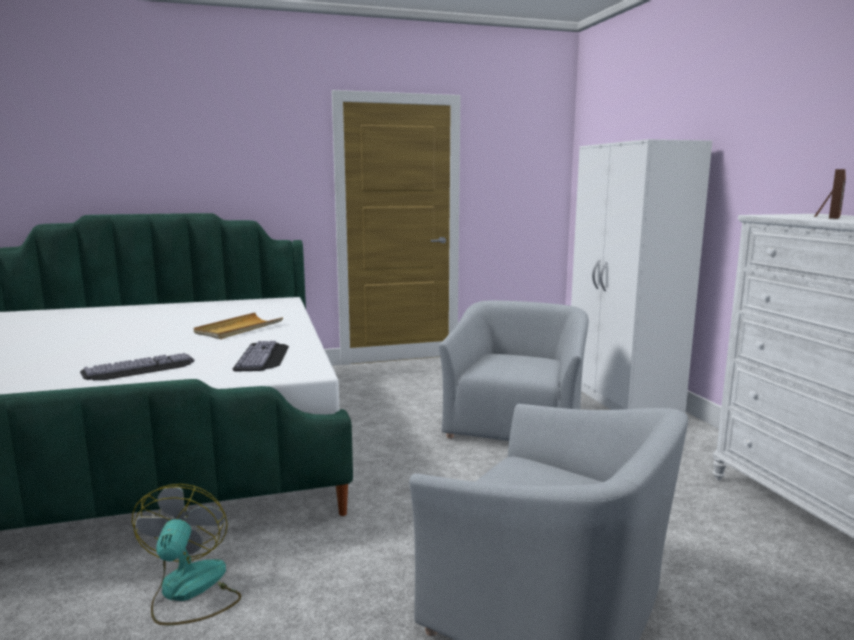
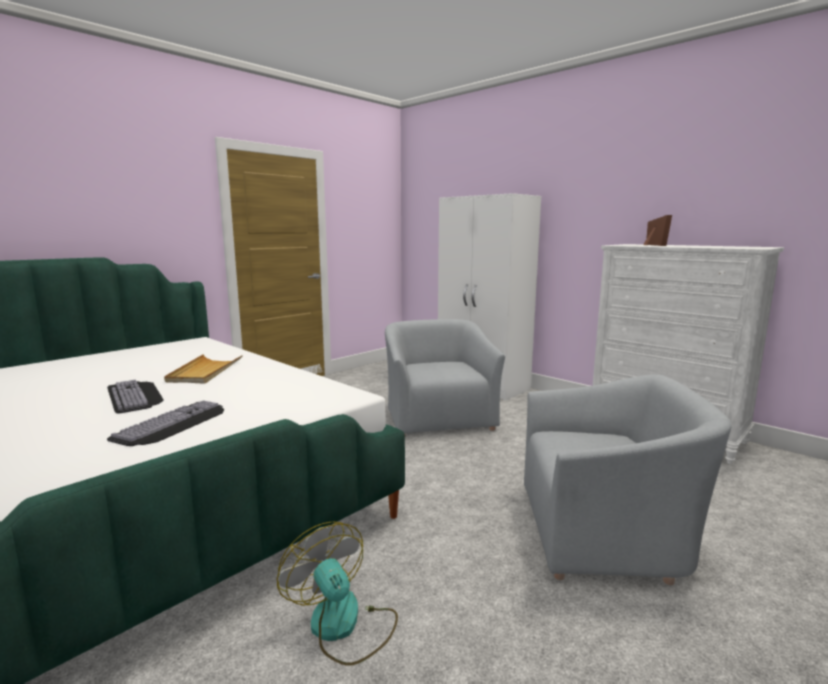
camera: 30 degrees left, 0 degrees up
keyboard [233,341,289,372] -> keyboard moved to [107,380,164,414]

